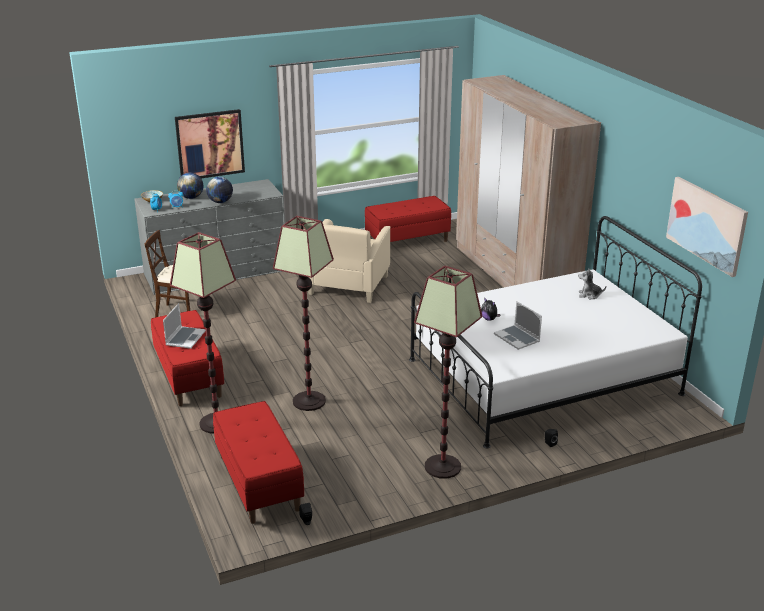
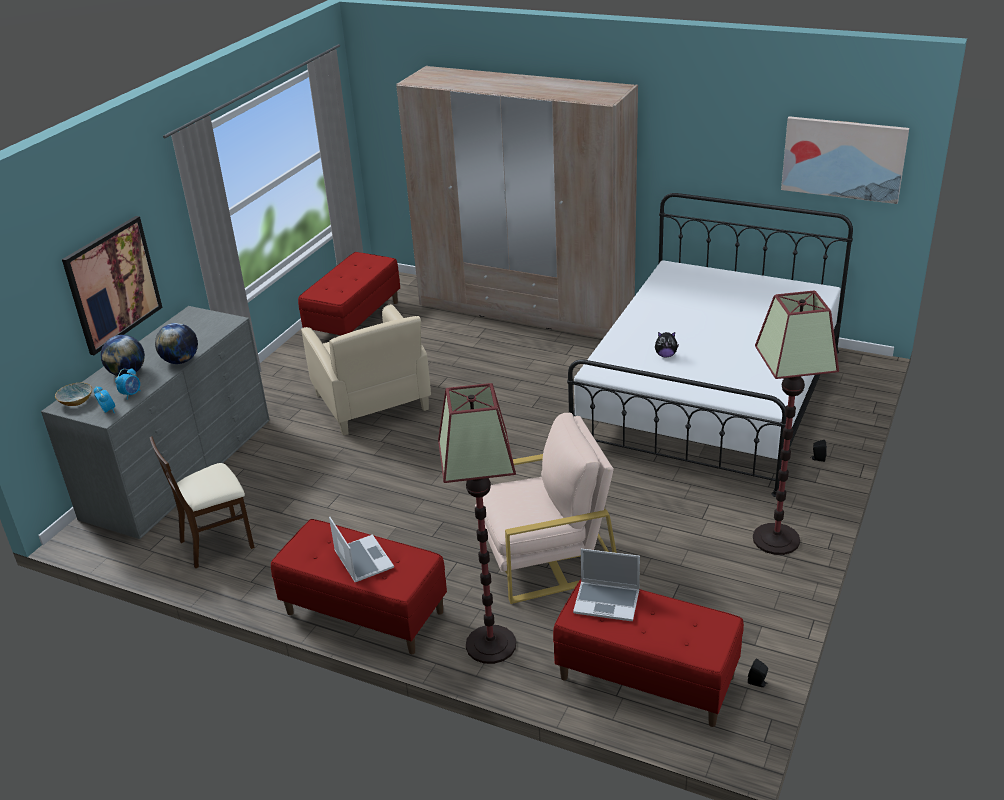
camera: 40 degrees left, 5 degrees up
floor lamp [273,216,334,411] -> beige armchair [475,413,617,604]
laptop [494,301,542,350] -> laptop moved to [573,549,640,621]
plush toy [578,269,606,299] -> none

